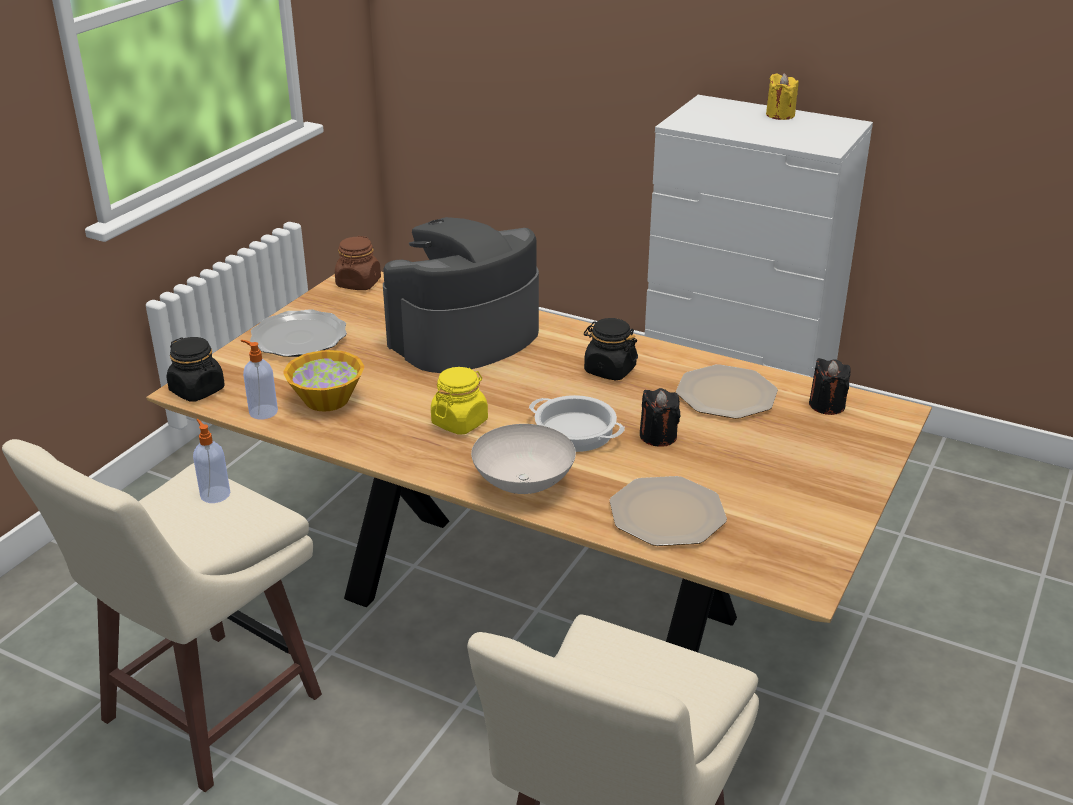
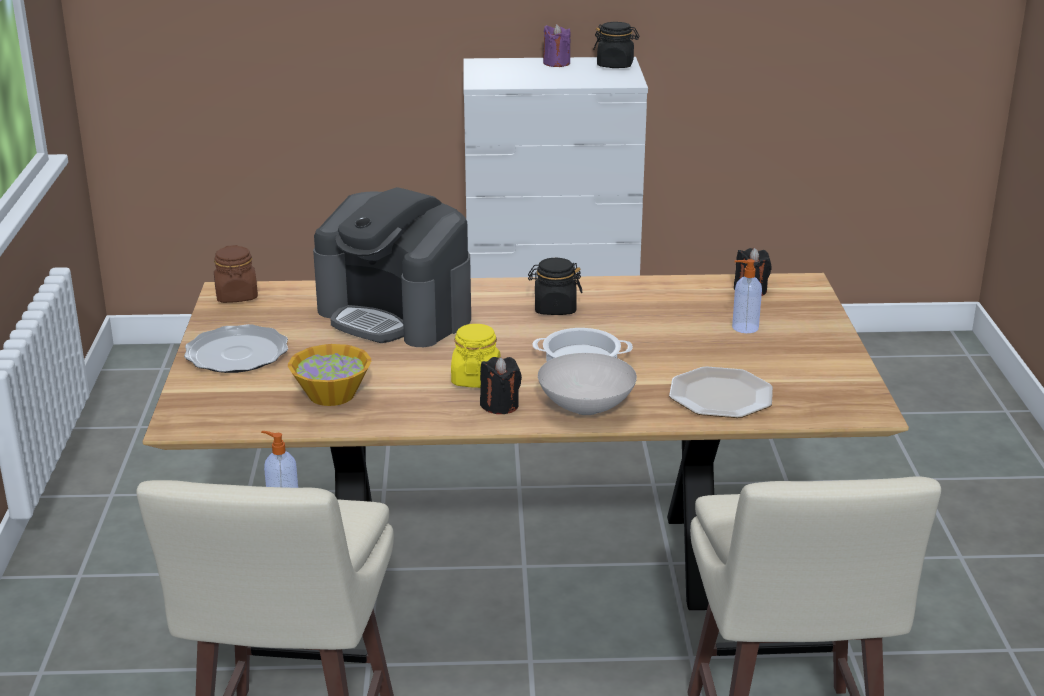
camera: 30 degrees left, 5 degrees down
black jar [167,337,225,402] -> black jar moved to [593,22,639,68]
soap dispenser [241,340,278,419] -> soap dispenser moved to [732,259,762,333]
coffee machine [383,217,539,373] -> coffee machine turned 75 degrees counterclockwise [313,187,471,347]
black candle [640,388,680,447] -> black candle moved to [480,357,522,414]
plate [676,364,778,419] -> none
yellow candle [766,73,799,120] -> purple candle [543,24,571,67]

